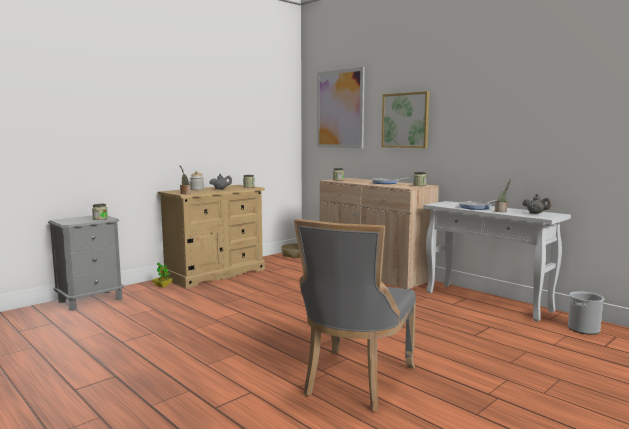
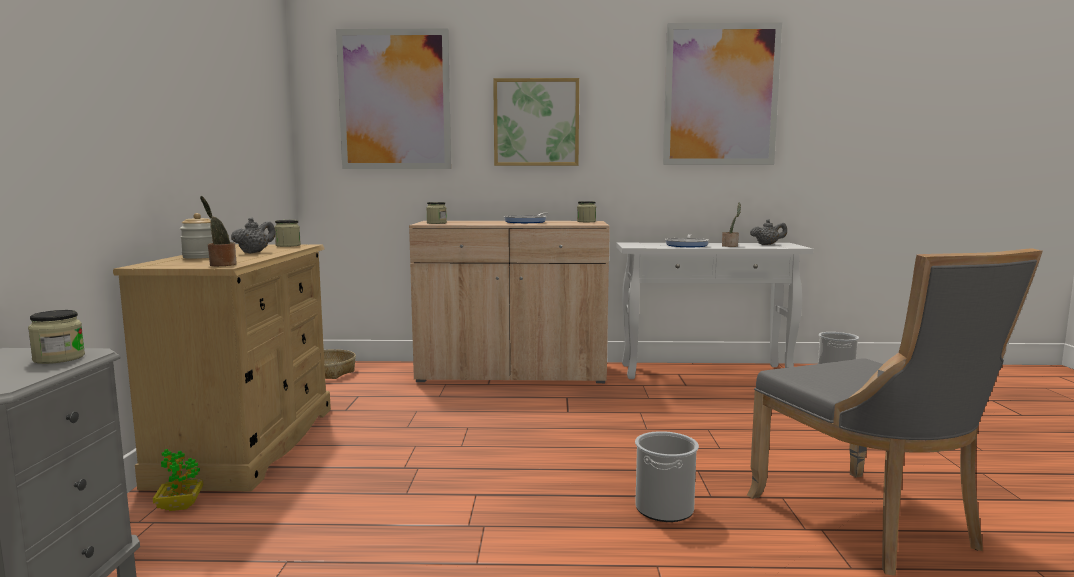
camera: 45 degrees left, 0 degrees up
none -> bucket [635,431,699,522]
none -> picture [663,22,782,165]

